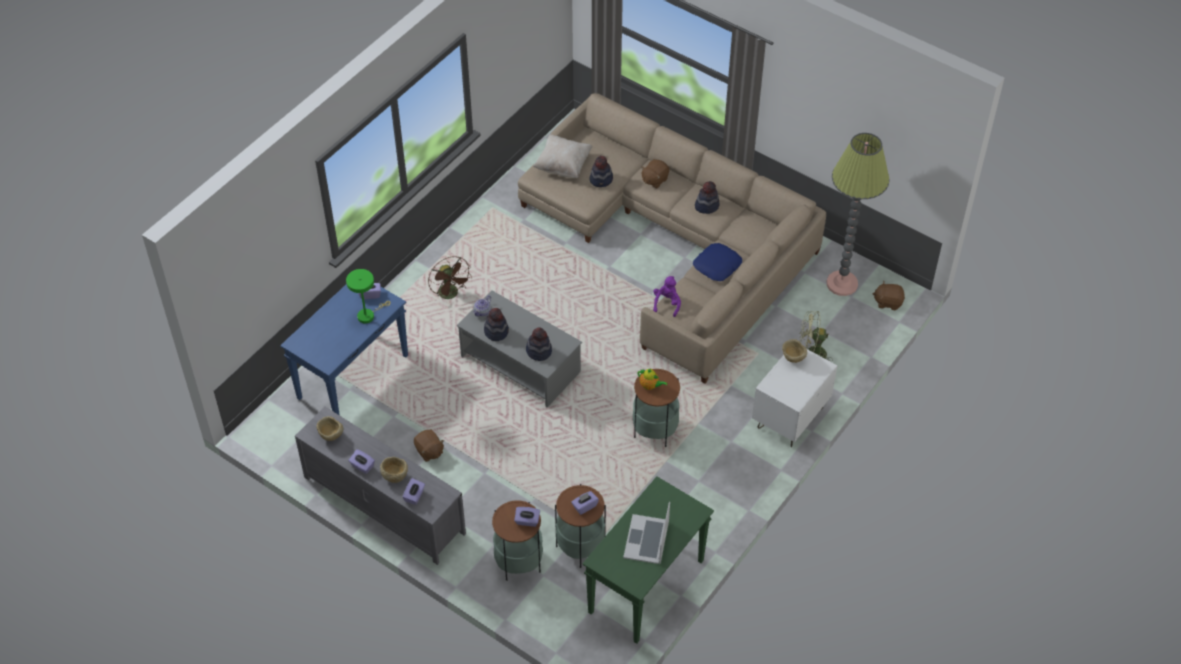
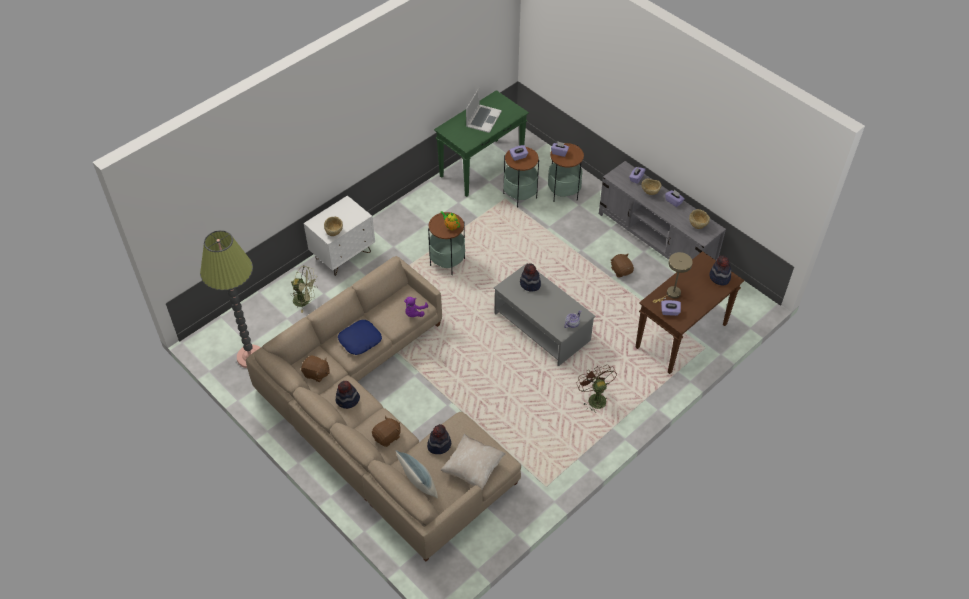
camera: 170 degrees left, 0 degrees up
blue console table [280,284,408,415] -> brown console table [636,251,744,374]
green table lamp [346,269,391,323] -> beige table lamp [653,252,693,303]
hat [484,308,509,341] -> hat moved to [709,256,731,285]
brown plush toy [873,281,905,310] -> brown plush toy moved to [301,355,330,382]
none -> pillow [396,450,438,498]

